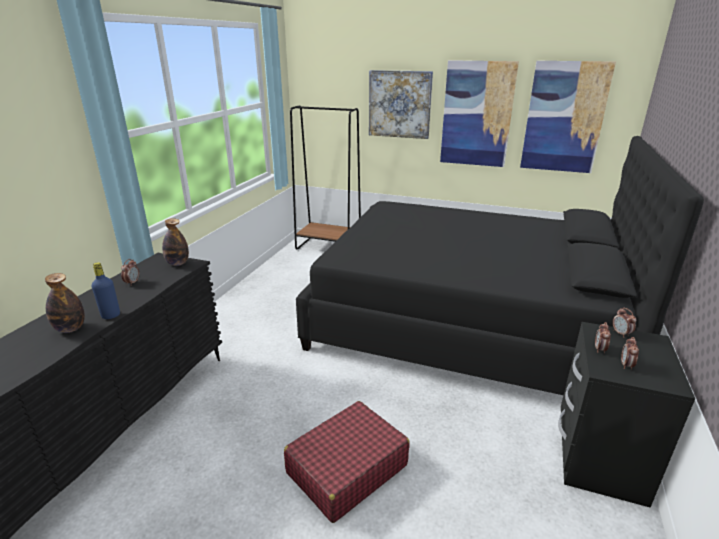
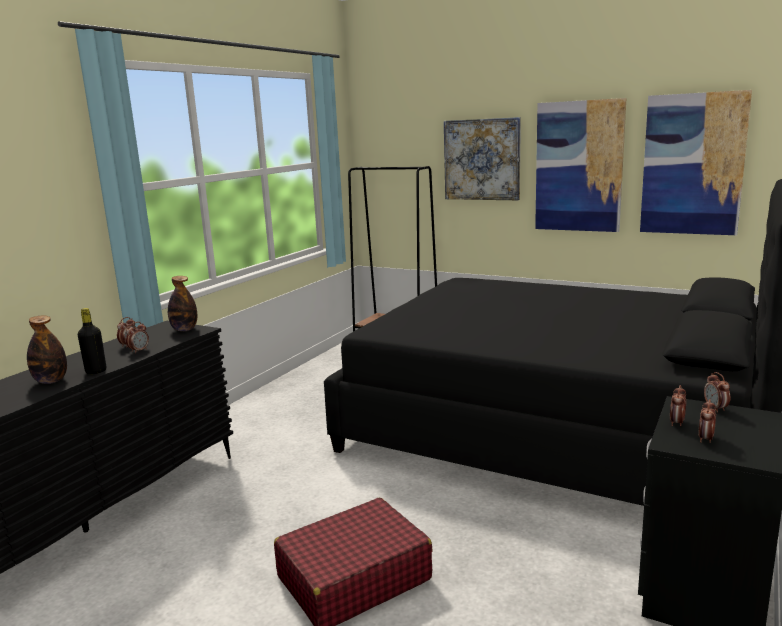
camera: 10 degrees right, 10 degrees down
blue bottle [92,262,120,319] -> black bottle [78,308,106,374]
none -> alarm clock [126,322,149,353]

